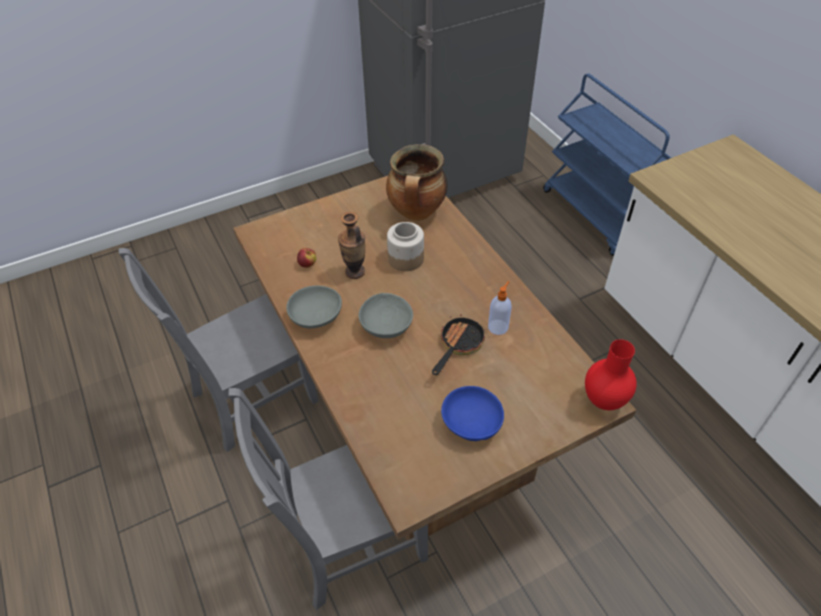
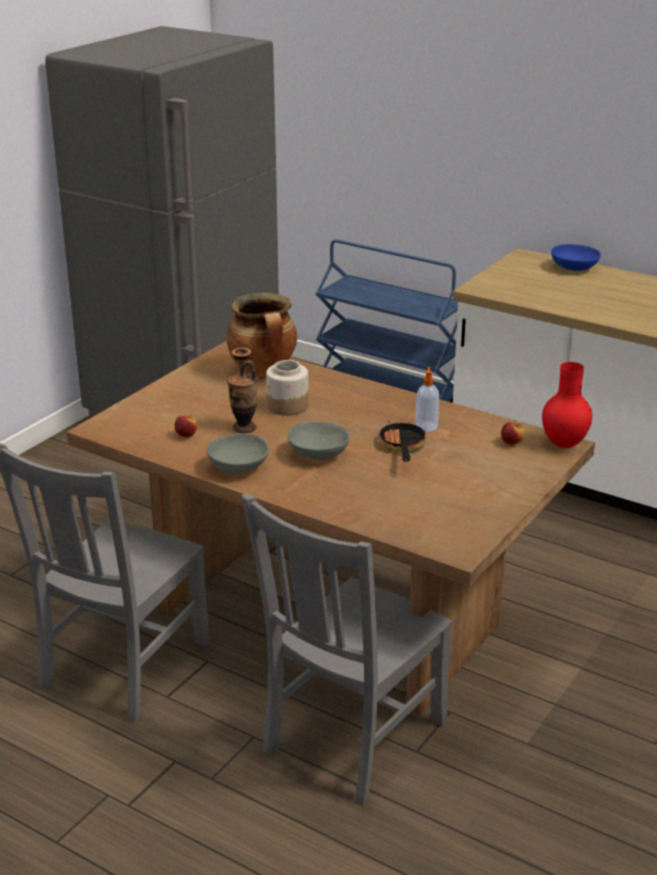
camera: 30 degrees left, 20 degrees down
blue bowl [441,386,504,441] -> blue bowl moved to [551,244,601,271]
none -> apple [501,422,525,445]

